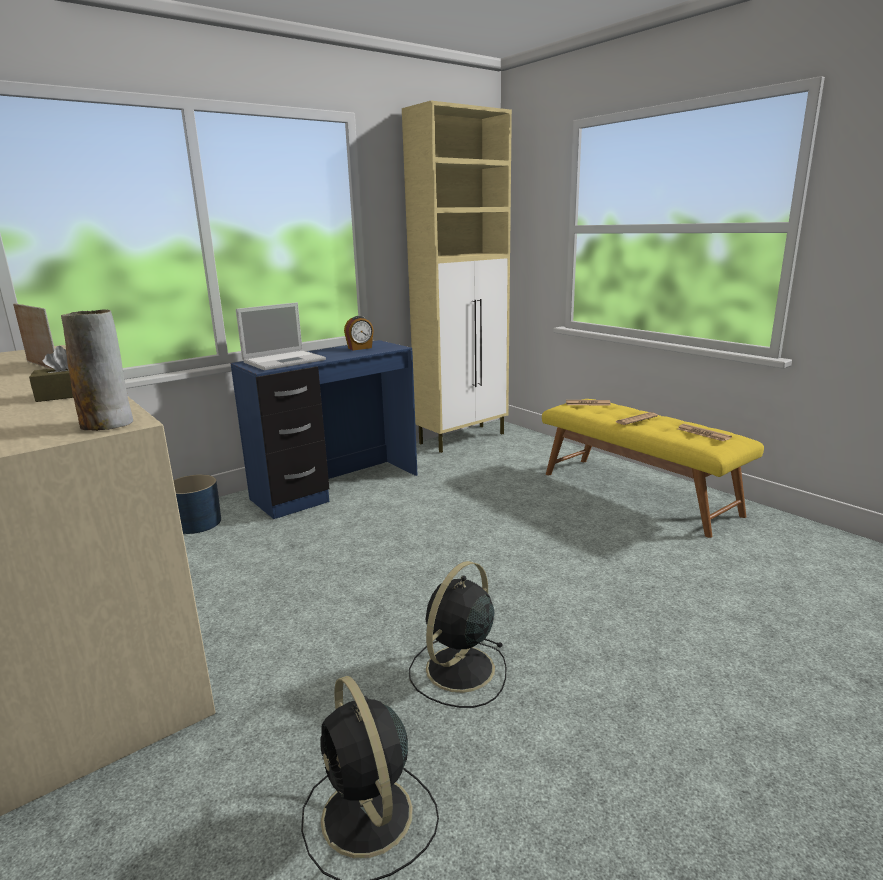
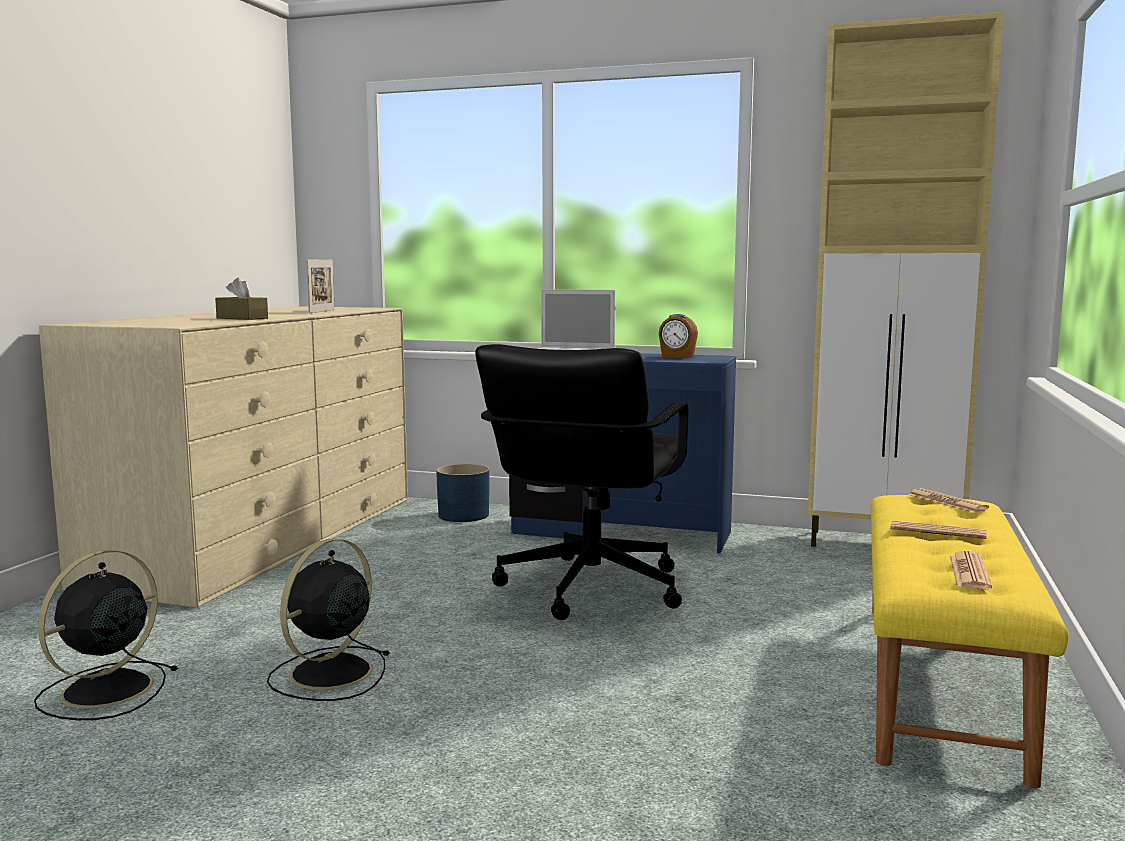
camera: 55 degrees right, 10 degrees down
vase [61,310,133,431] -> none
black fan [409,561,507,708] -> black fan turned 60 degrees counterclockwise [267,538,391,701]
none -> black office chair [475,344,689,620]

